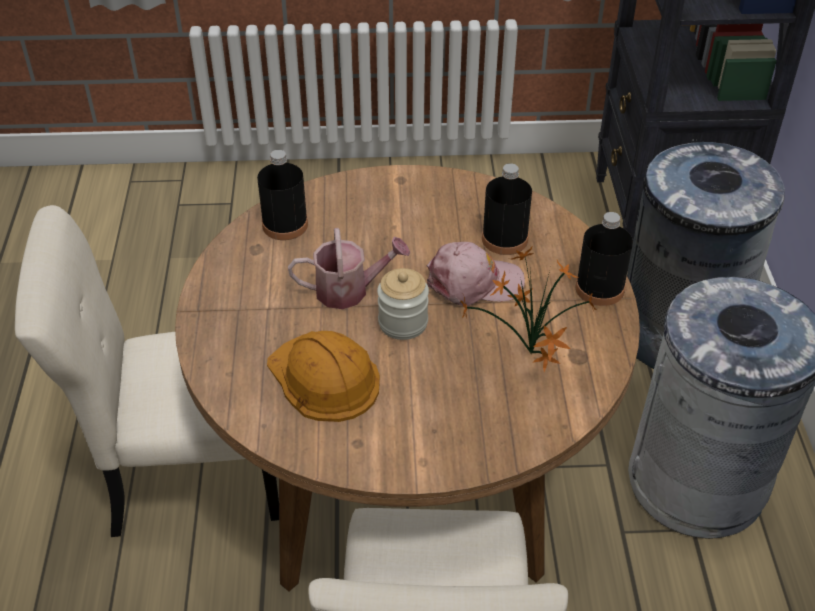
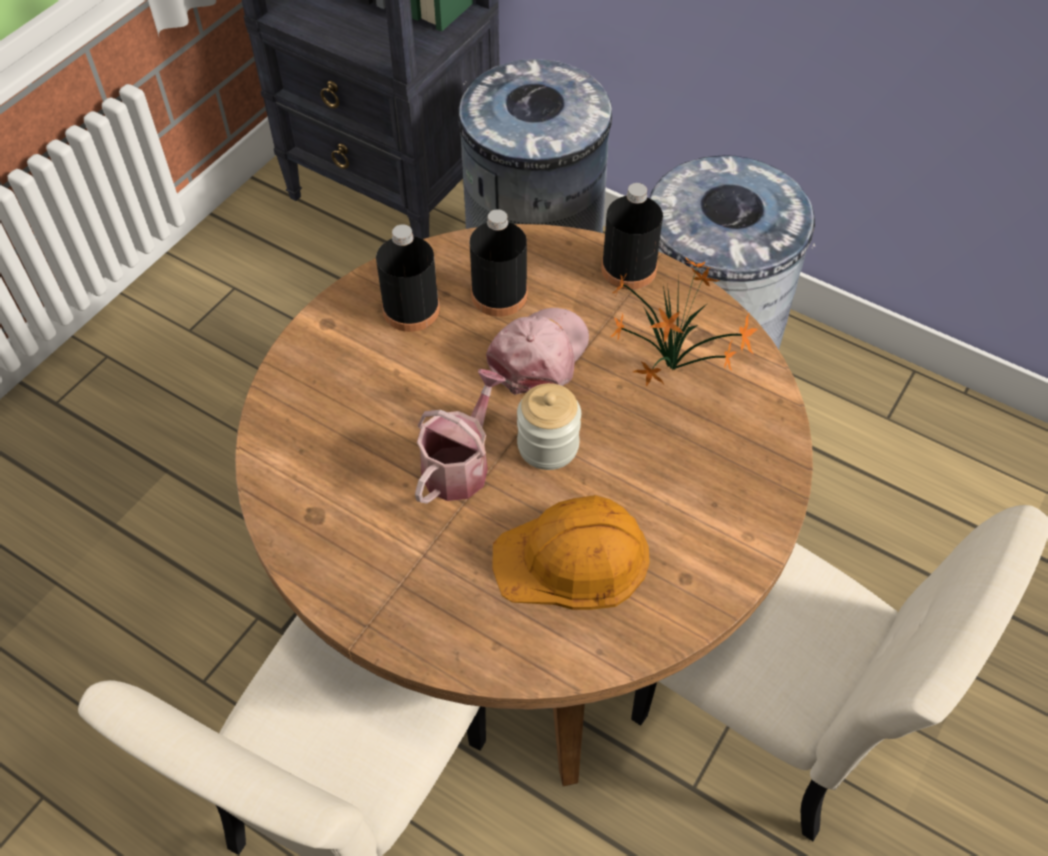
camera: 55 degrees left, 10 degrees up
black bottle [257,150,308,240] -> black bottle moved to [376,225,440,332]

